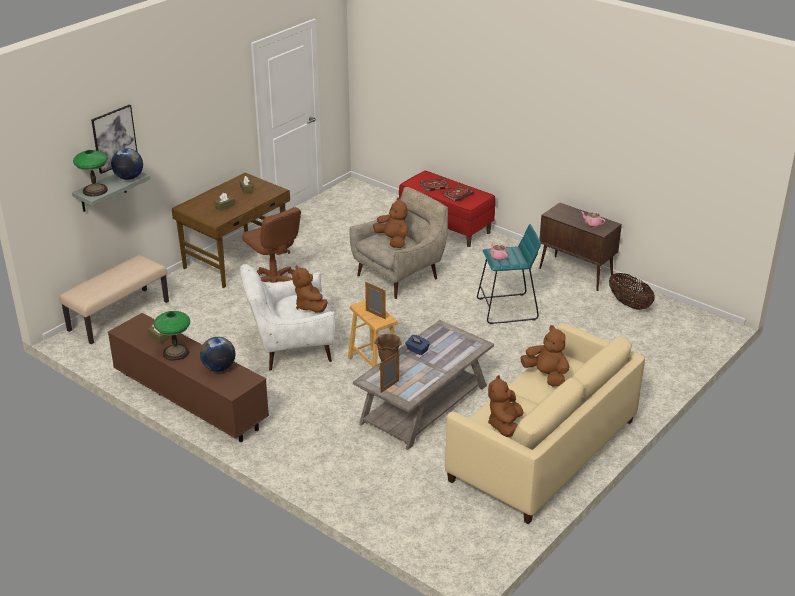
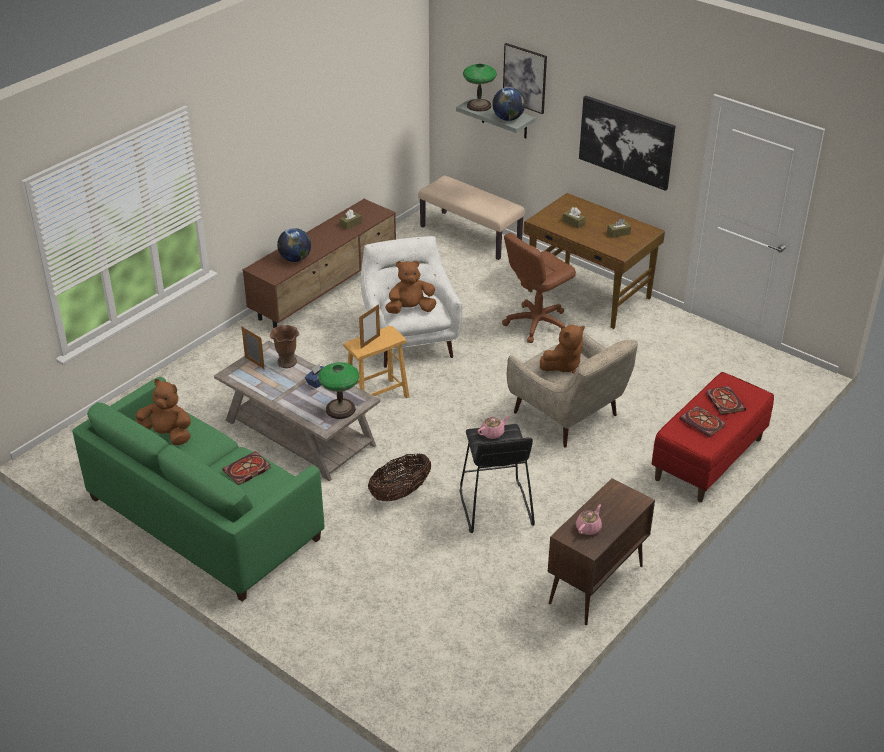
camera: 90 degrees right, 5 degrees up
table lamp [154,311,190,361] -> table lamp moved to [318,362,359,419]
beige sofa [445,323,645,524] -> green sofa [72,377,324,602]
turquoise stool [477,224,541,324] -> black stool [460,424,535,533]
brown plush toy [520,325,569,386] -> book [222,451,271,485]
basket [609,272,655,310] -> basket moved to [368,453,431,502]
none -> picture [579,96,676,191]

